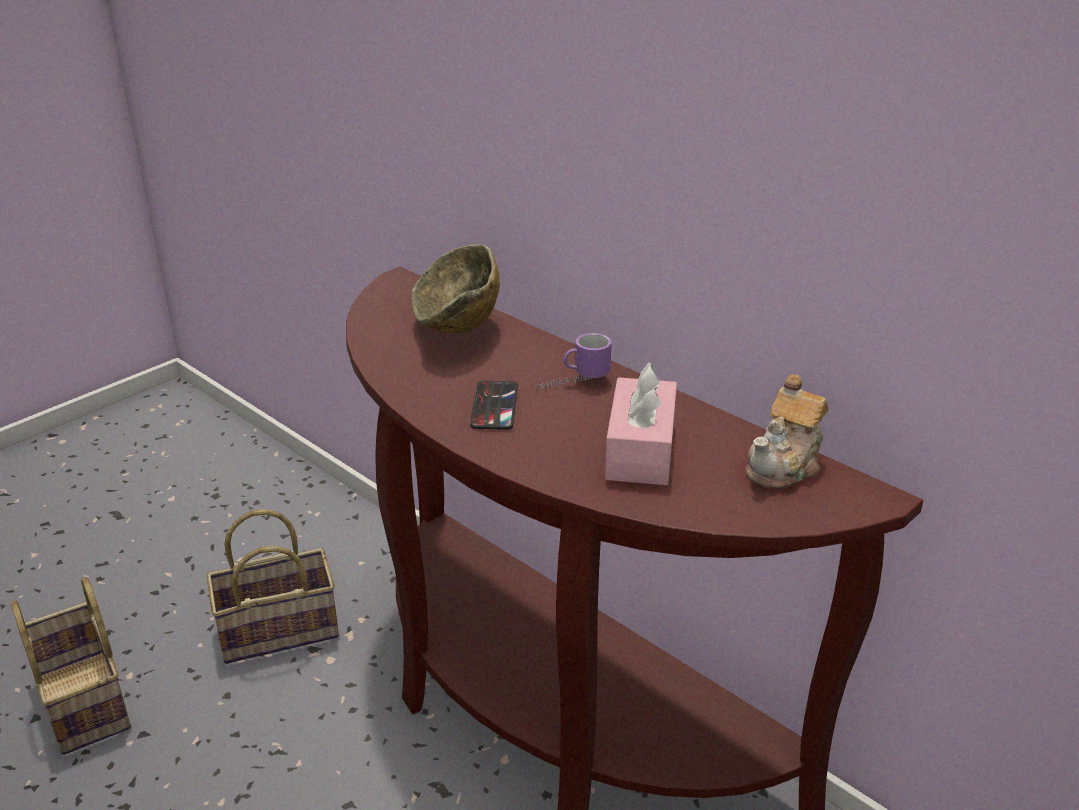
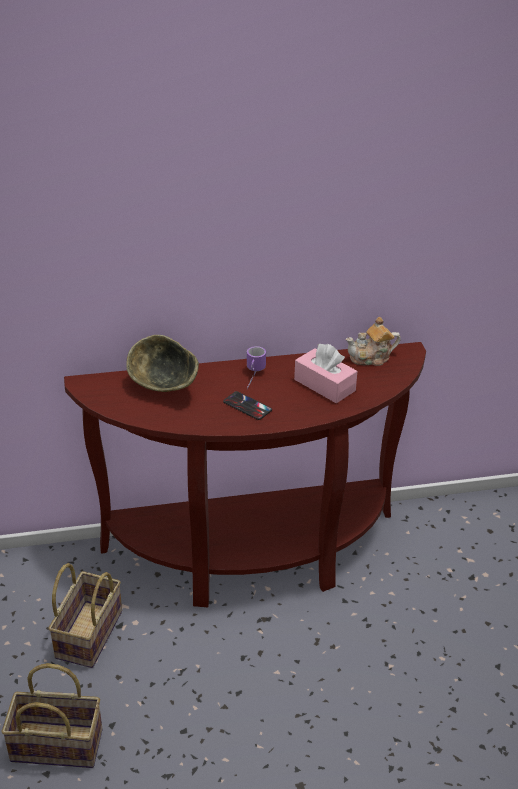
camera: 55 degrees left, 5 degrees up
teapot [746,374,829,489] -> teapot turned 90 degrees clockwise [346,317,401,366]

